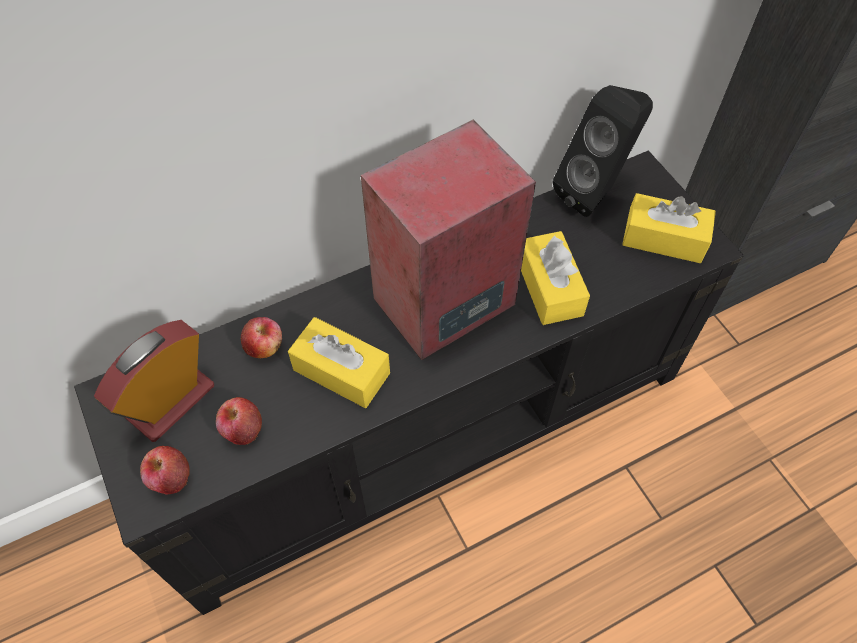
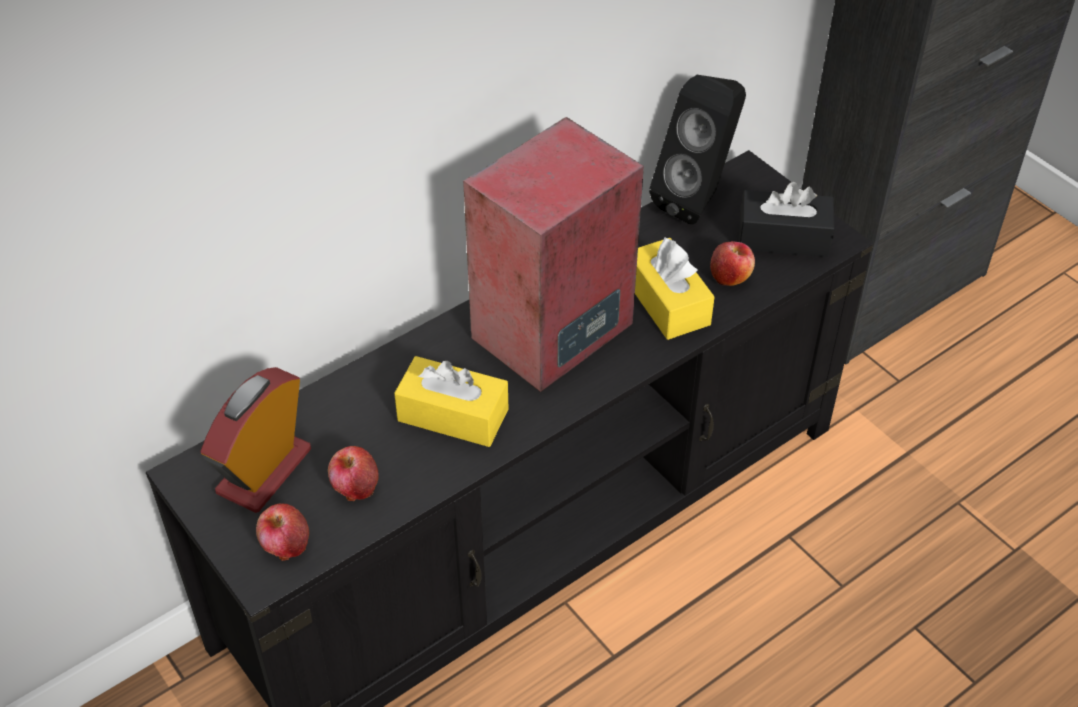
camera: 10 degrees left, 10 degrees down
apple [241,317,282,358] -> apple moved to [710,241,755,286]
yellow tissue box [622,193,716,263] -> black tissue box [739,182,835,257]

